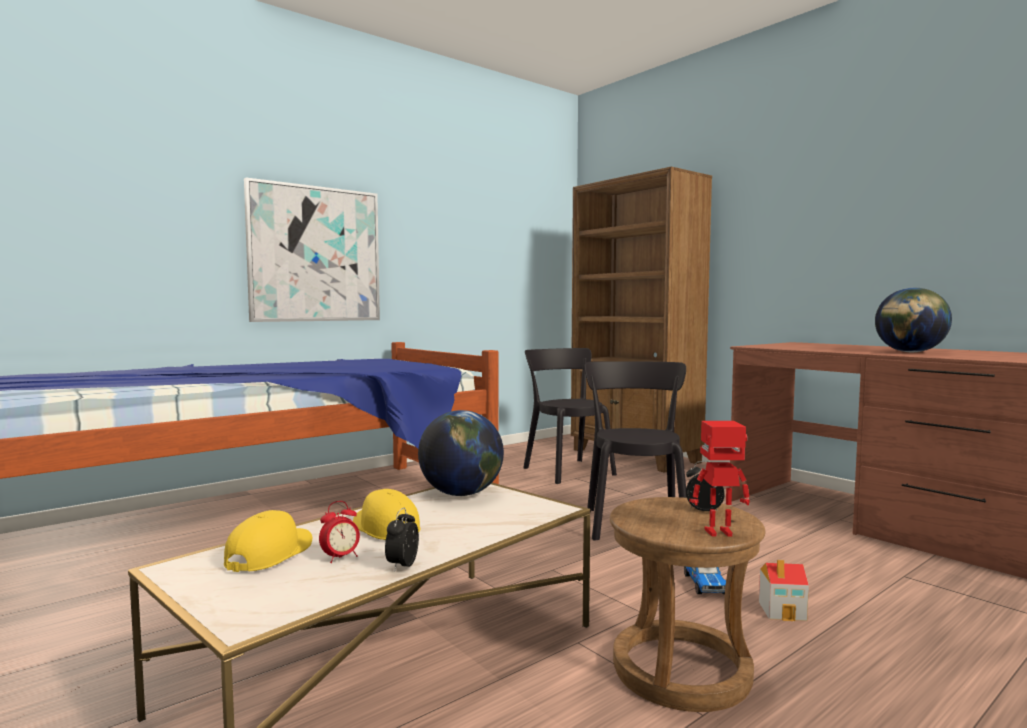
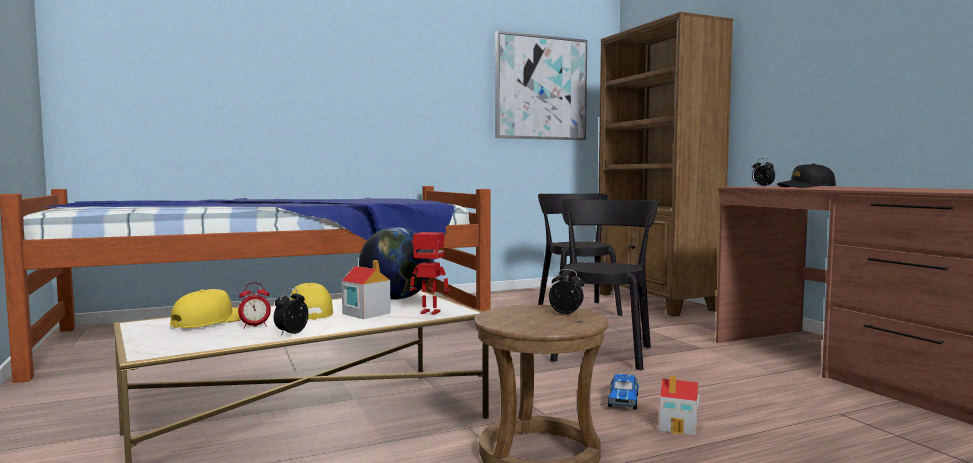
camera: 15 degrees right, 0 degrees up
picture [244,178,380,322] -> picture moved to [495,31,587,140]
toy robot [689,421,750,536] -> toy robot moved to [410,232,451,315]
globe [875,288,952,352] -> none
none -> toy house [342,260,391,319]
none -> alarm clock [752,158,775,187]
none -> black cap [777,163,836,188]

